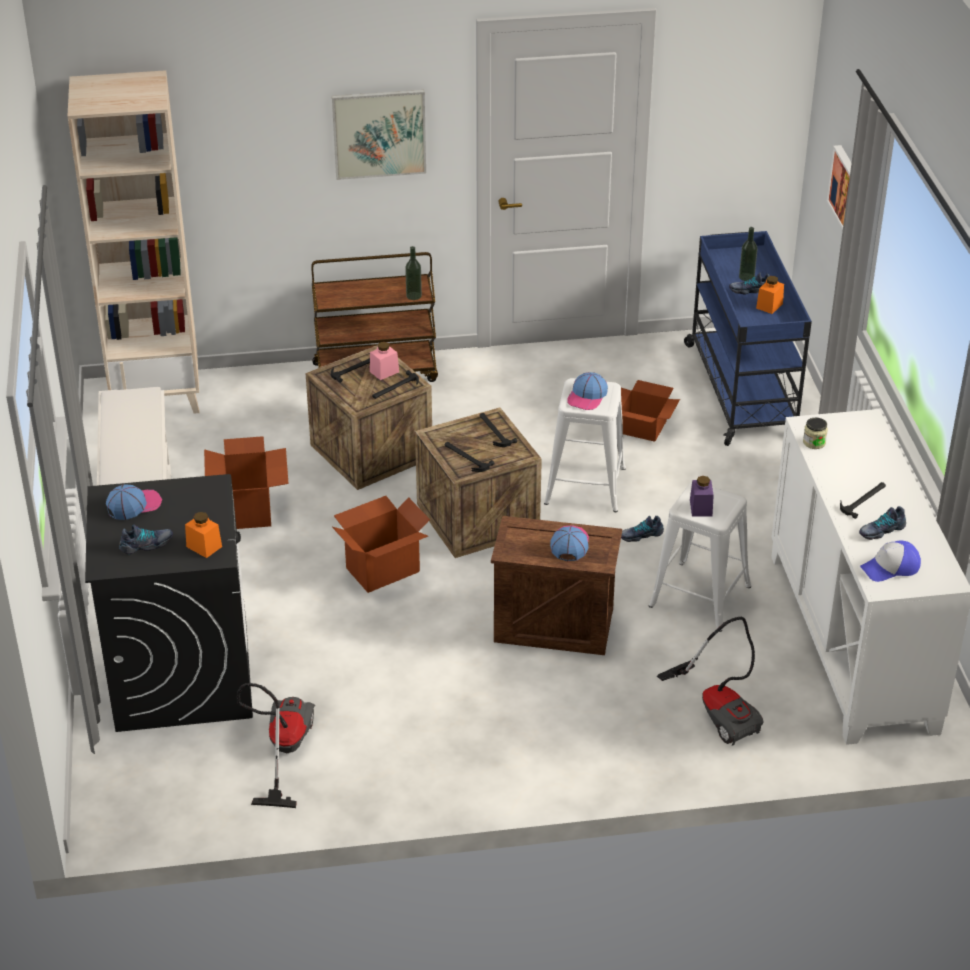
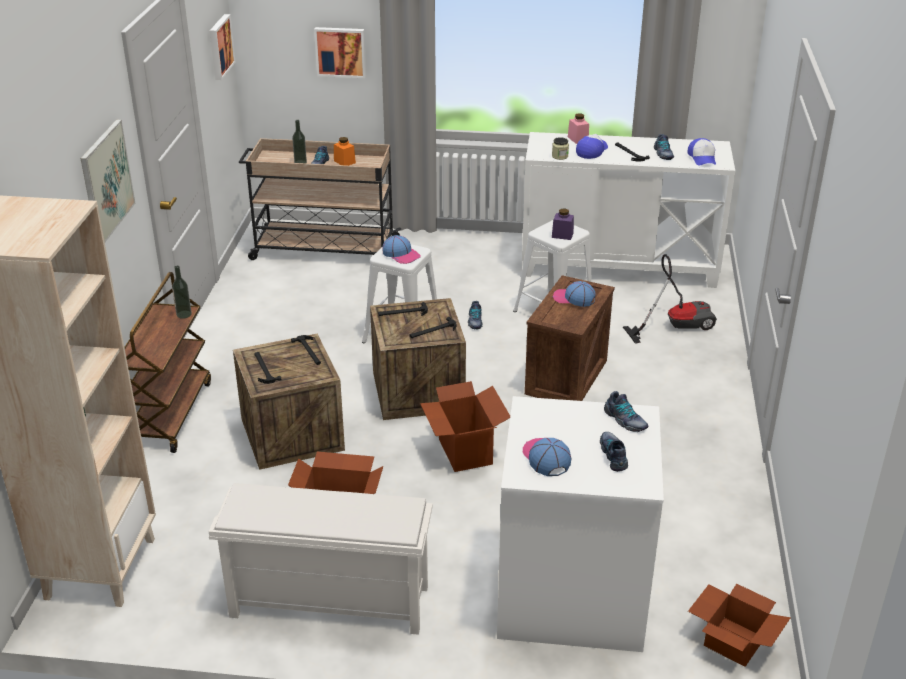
camera: 75 degrees left, 5 degrees down
black washing machine [85,474,253,732] -> white washing machine [497,396,664,652]
orange jar [185,512,222,558] -> shoe [604,391,648,432]
vacuum cleaner [237,683,315,808] -> none
pink jar [370,342,399,380] -> pink jar moved to [568,113,589,144]
cardboard box [621,380,680,442] -> cardboard box moved to [688,583,791,667]
blue cart [684,231,812,446] -> beige cart [239,138,401,260]
none -> picture [210,14,236,80]
none -> cap [576,134,608,159]

